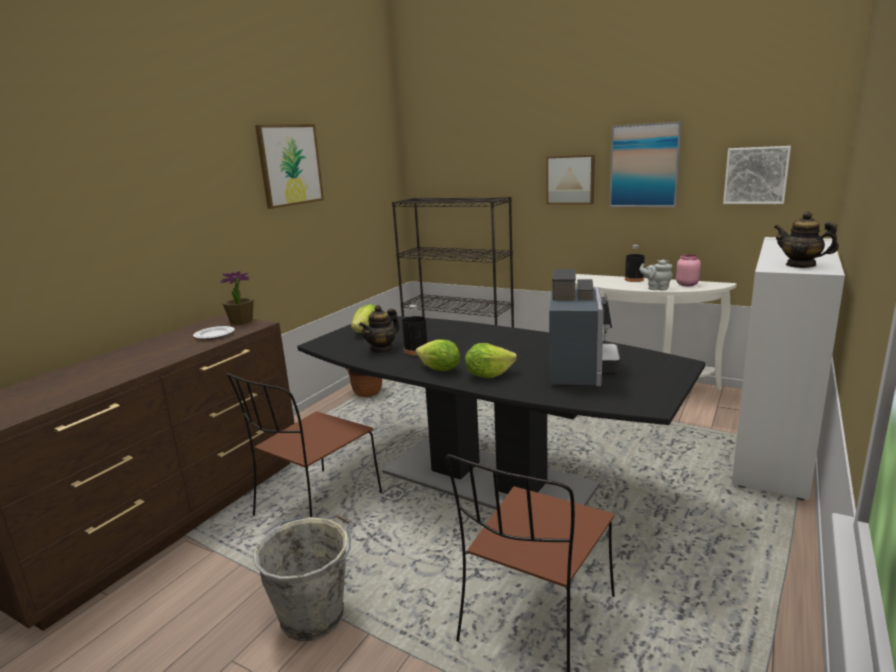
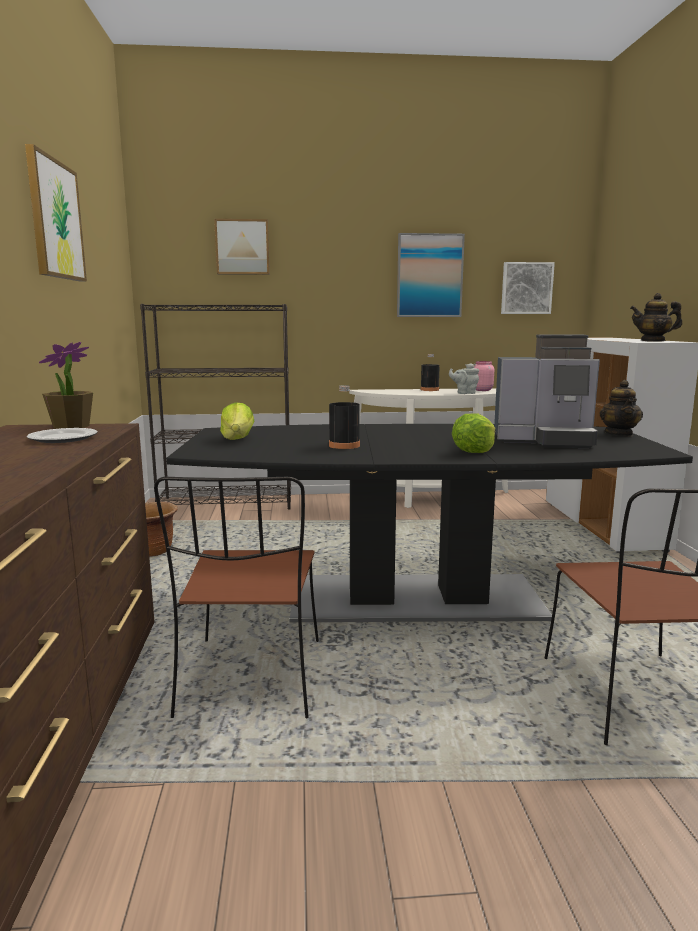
camera: 35 degrees left, 5 degrees down
grey bucket [253,514,352,641] -> none
teapot [359,305,399,353] -> teapot moved to [600,380,643,437]
lettuce [416,339,460,371] -> none
picture [546,154,595,205] -> picture moved to [214,219,270,275]
coffee machine [549,269,620,387] -> coffee machine turned 120 degrees clockwise [494,334,600,448]

